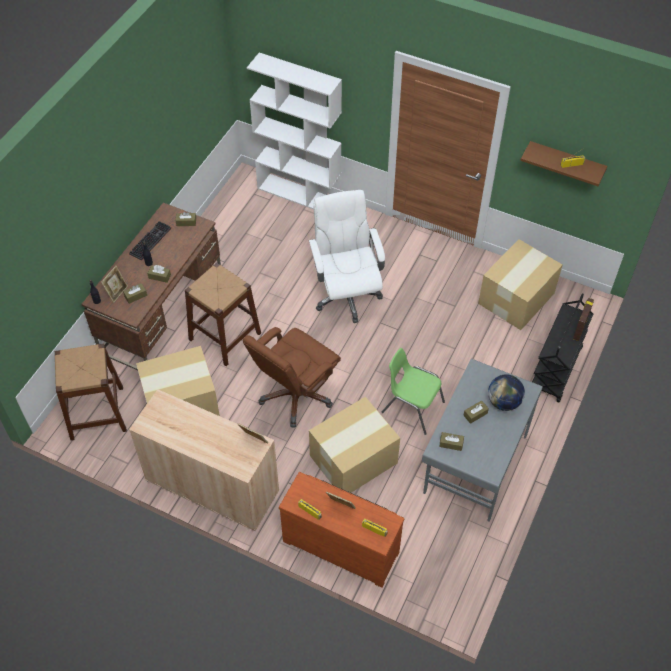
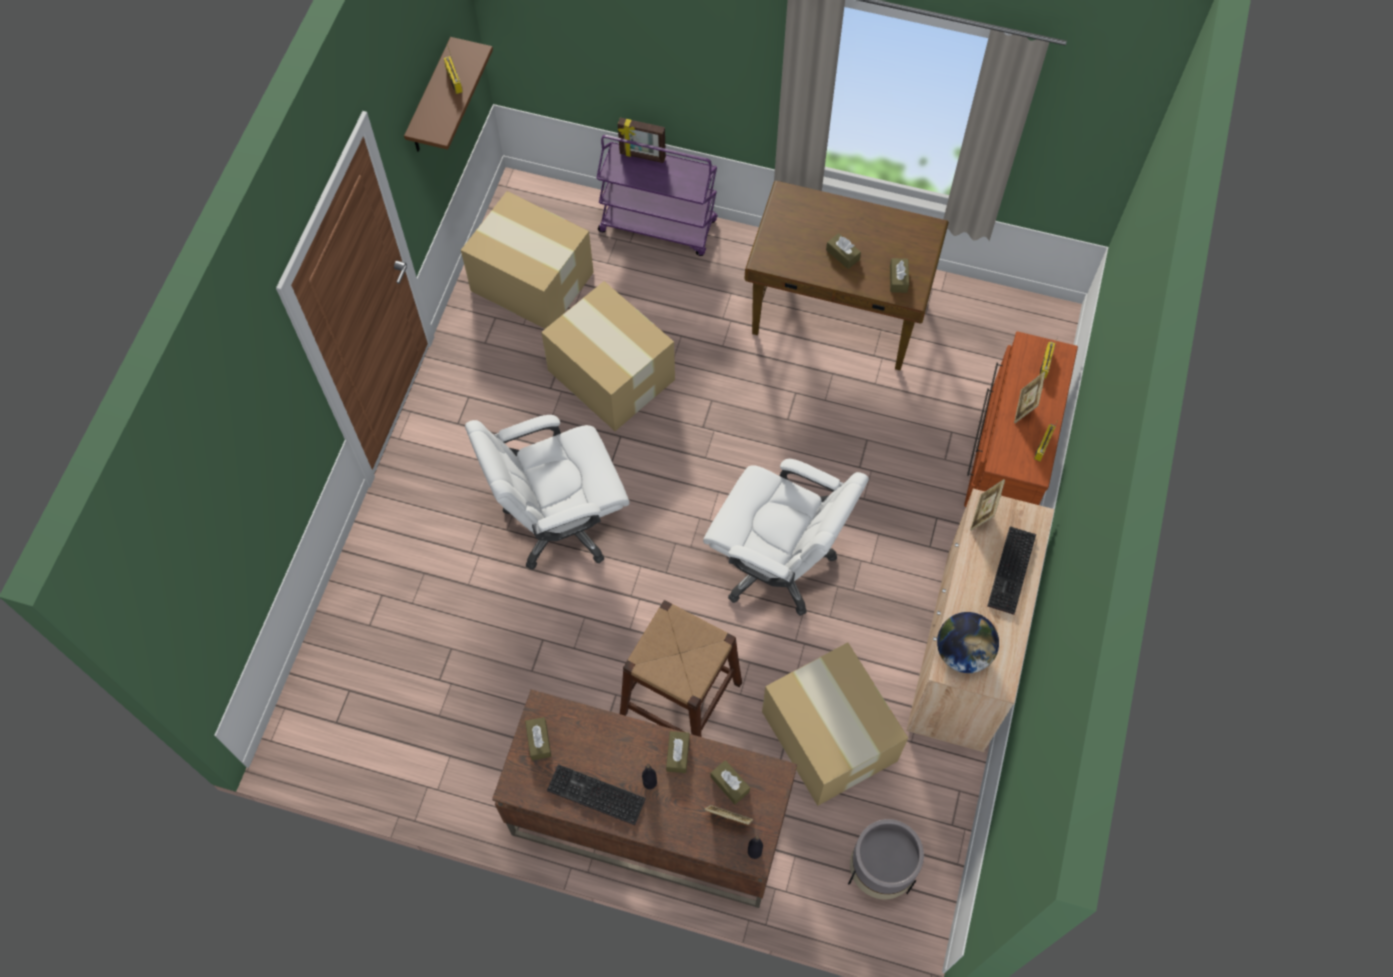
camera: 100 degrees left, 10 degrees up
brown stool [55,344,127,441] -> grey planter [848,819,924,900]
brown office chair [243,327,341,427] -> white office chair [703,459,869,616]
white bookcase [247,53,342,209] -> none
cardboard box [309,397,400,493] -> cardboard box moved to [541,281,675,431]
green chair [382,348,445,435] -> none
grey desk [422,359,543,522] -> brown desk [745,181,949,370]
globe [488,374,525,411] -> globe moved to [937,612,999,673]
black cart [532,293,593,403] -> purple cart [596,135,718,256]
none -> keyboard [987,527,1036,615]

